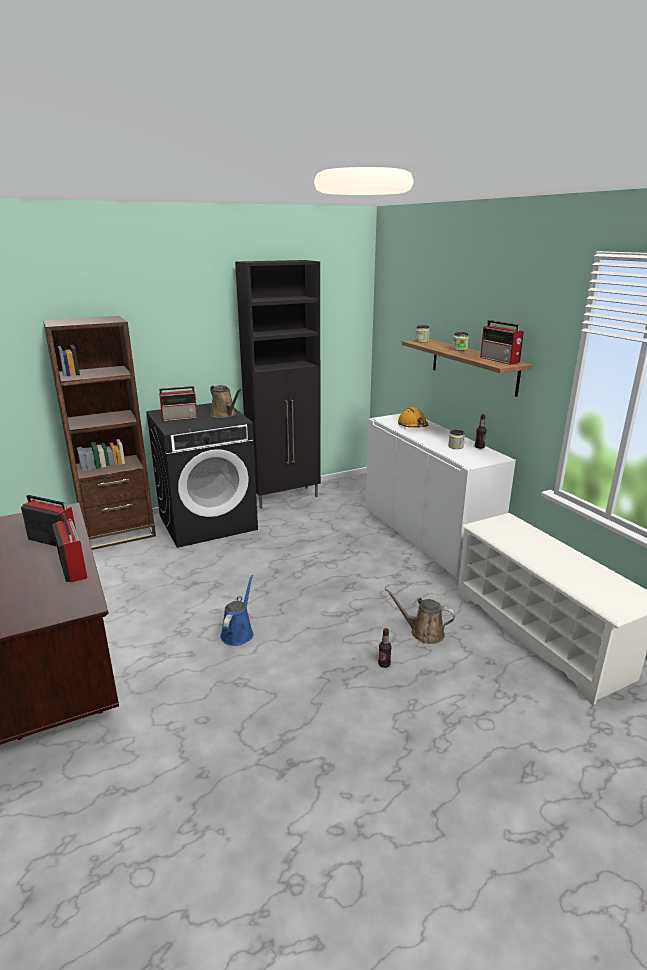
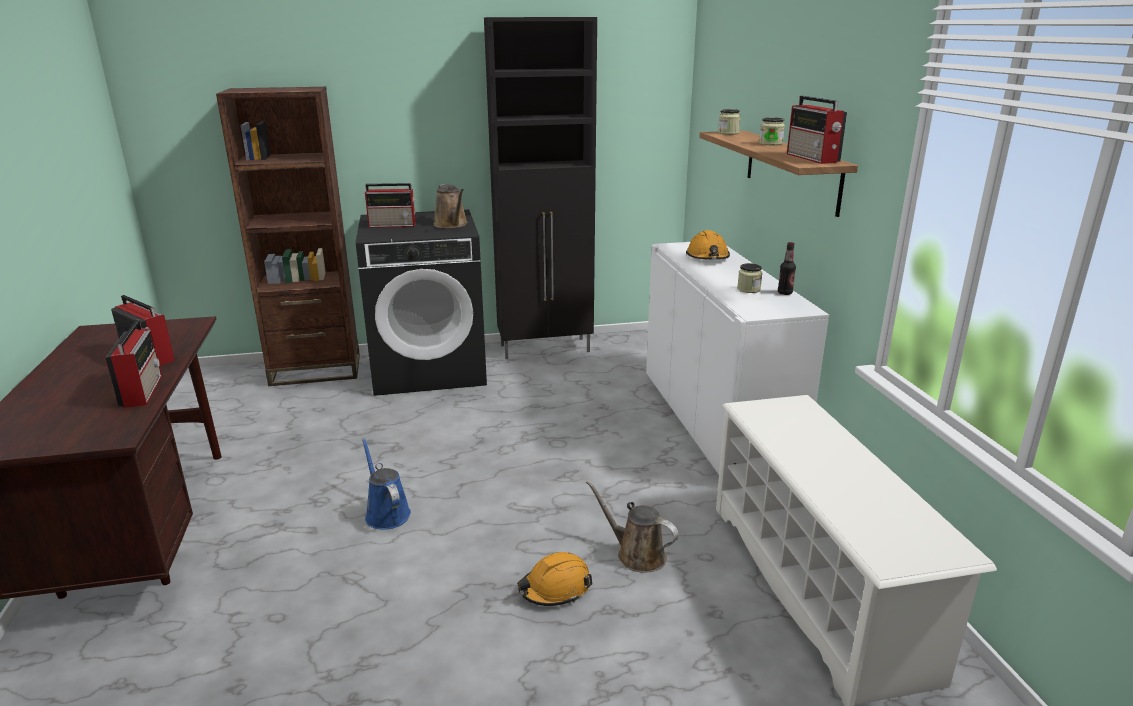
camera: 15 degrees right, 0 degrees up
blue watering can [220,575,254,646] -> blue watering can turned 60 degrees counterclockwise [362,438,411,529]
bottle [378,628,392,668] -> orange hard hat [517,552,593,606]

